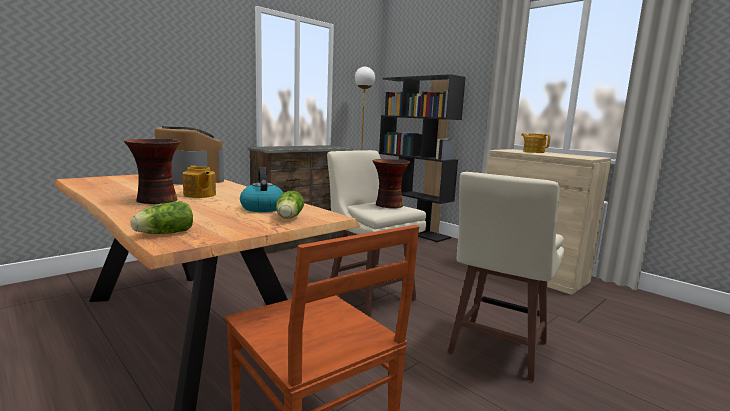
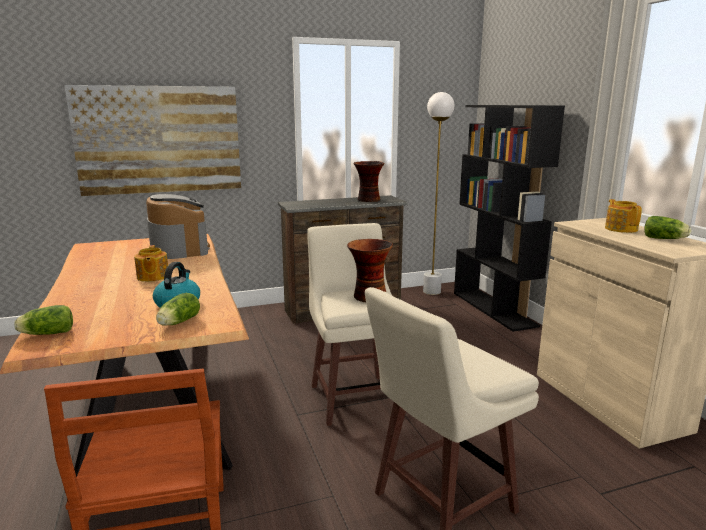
camera: 25 degrees right, 5 degrees up
vase [124,139,181,204] -> vase moved to [353,161,385,202]
none -> picture [64,85,241,196]
none -> lettuce [644,216,691,239]

